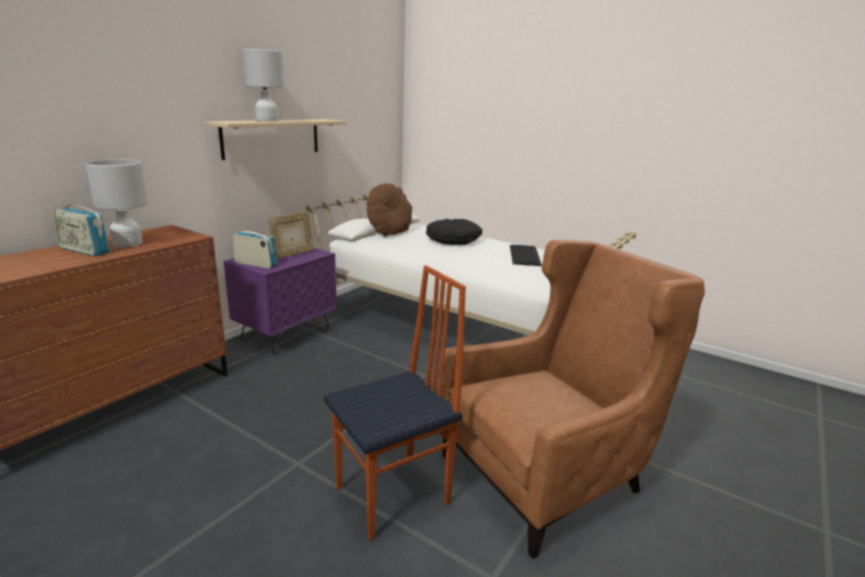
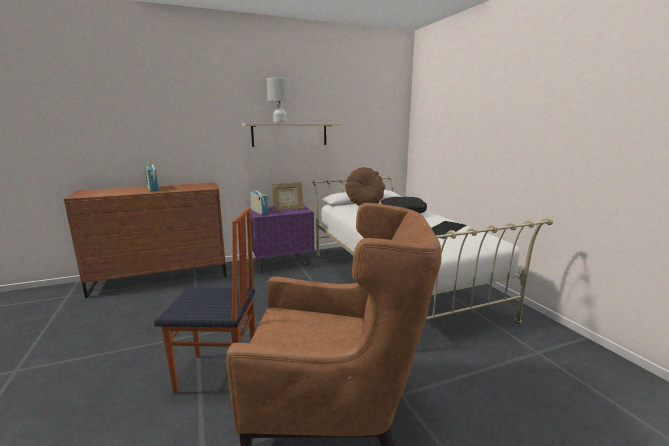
camera: 35 degrees right, 5 degrees down
grey table lamp [85,159,148,248] -> none

